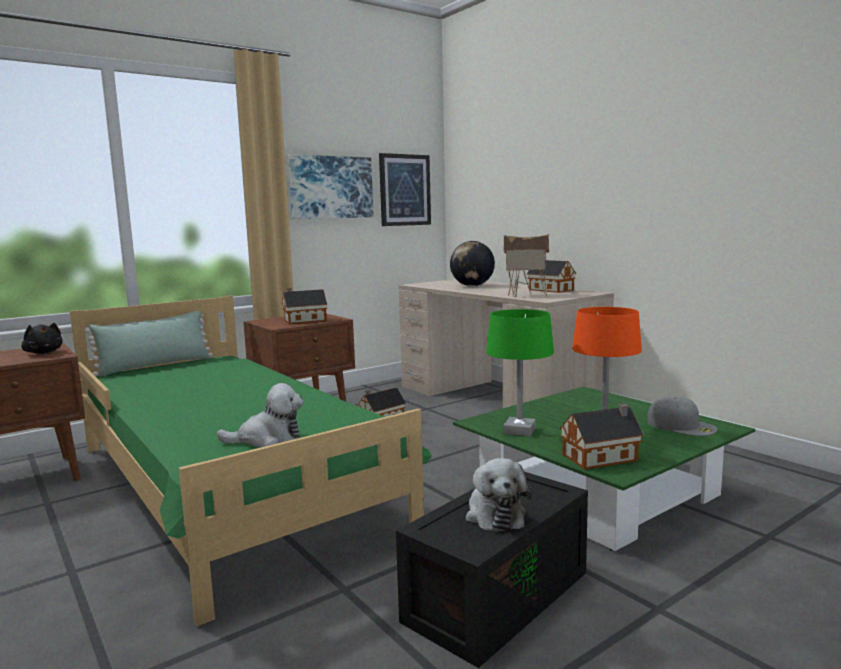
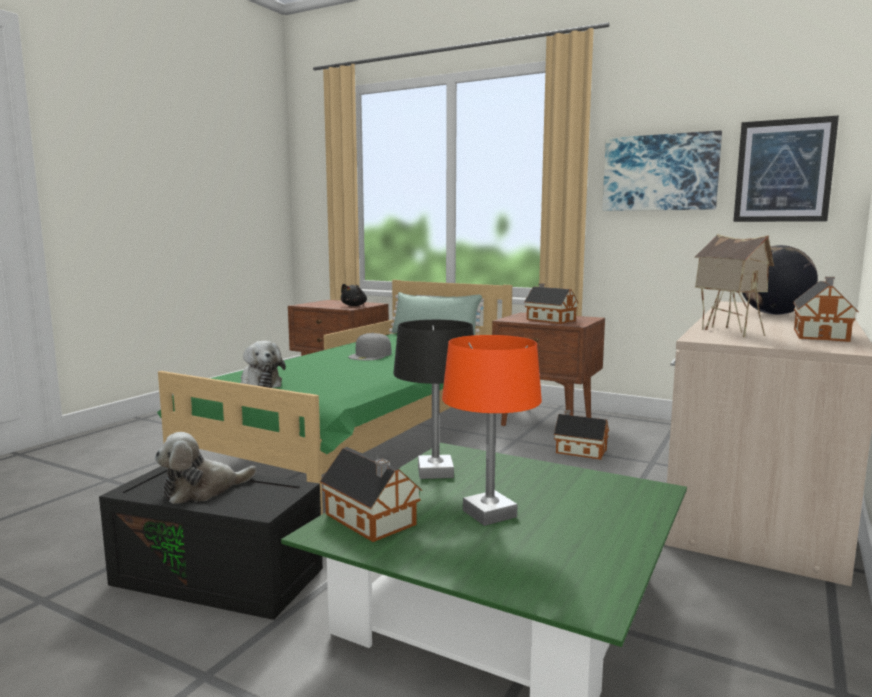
camera: 65 degrees right, 0 degrees up
green table lamp [486,309,554,437] -> black table lamp [393,320,474,479]
grey cap [647,396,717,436] -> grey cap moved to [348,333,392,360]

